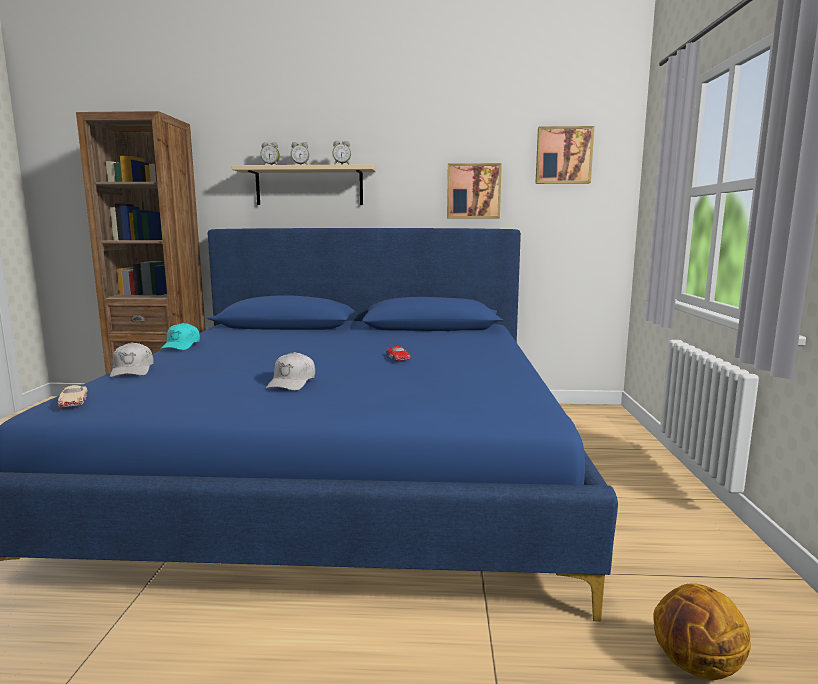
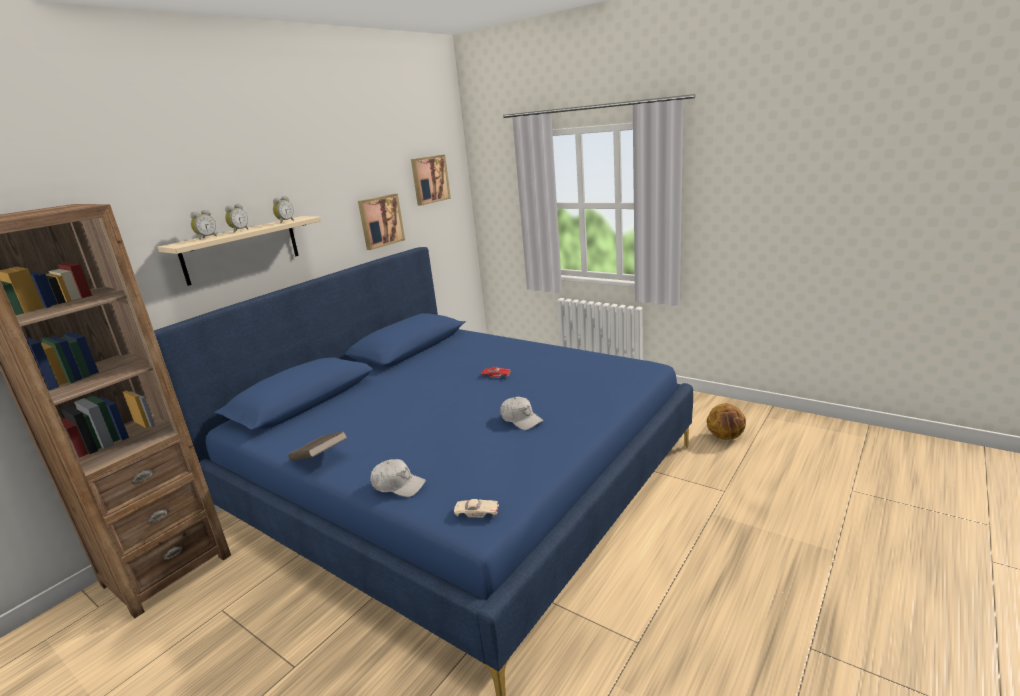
camera: 55 degrees left, 10 degrees up
turquoise cap [160,322,200,350] -> brown book [288,431,347,461]

